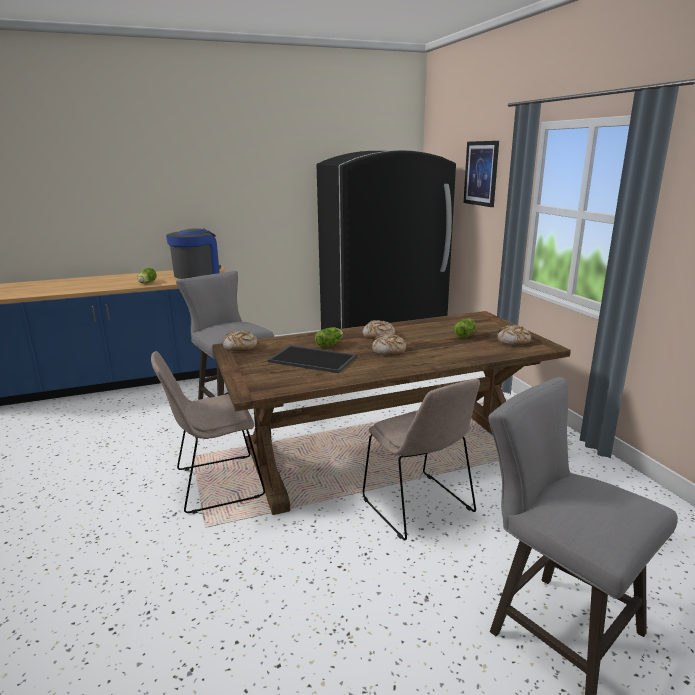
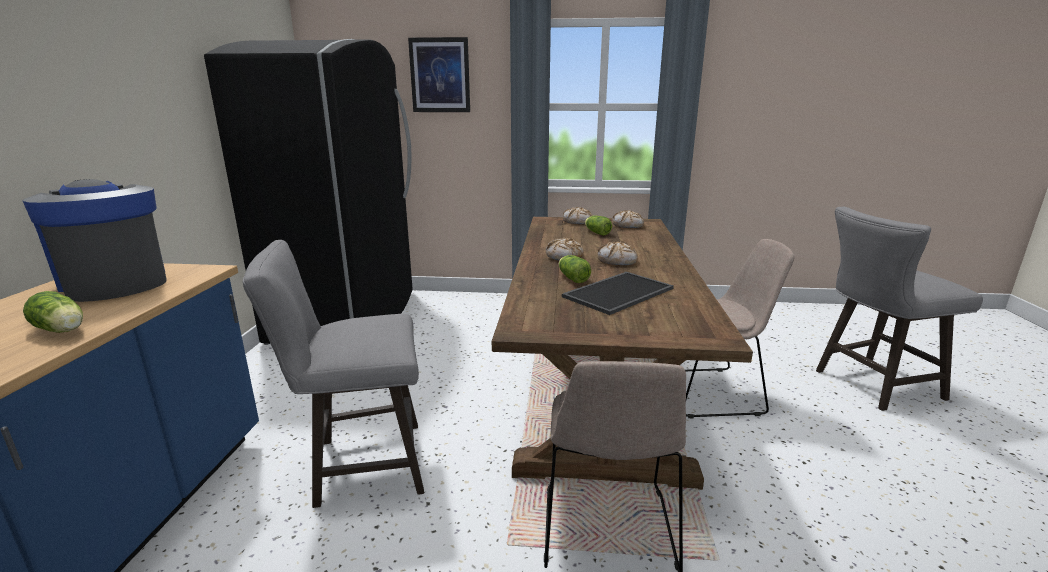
camera: 65 degrees left, 0 degrees up
bread [223,330,257,351] -> bread moved to [563,207,593,224]

